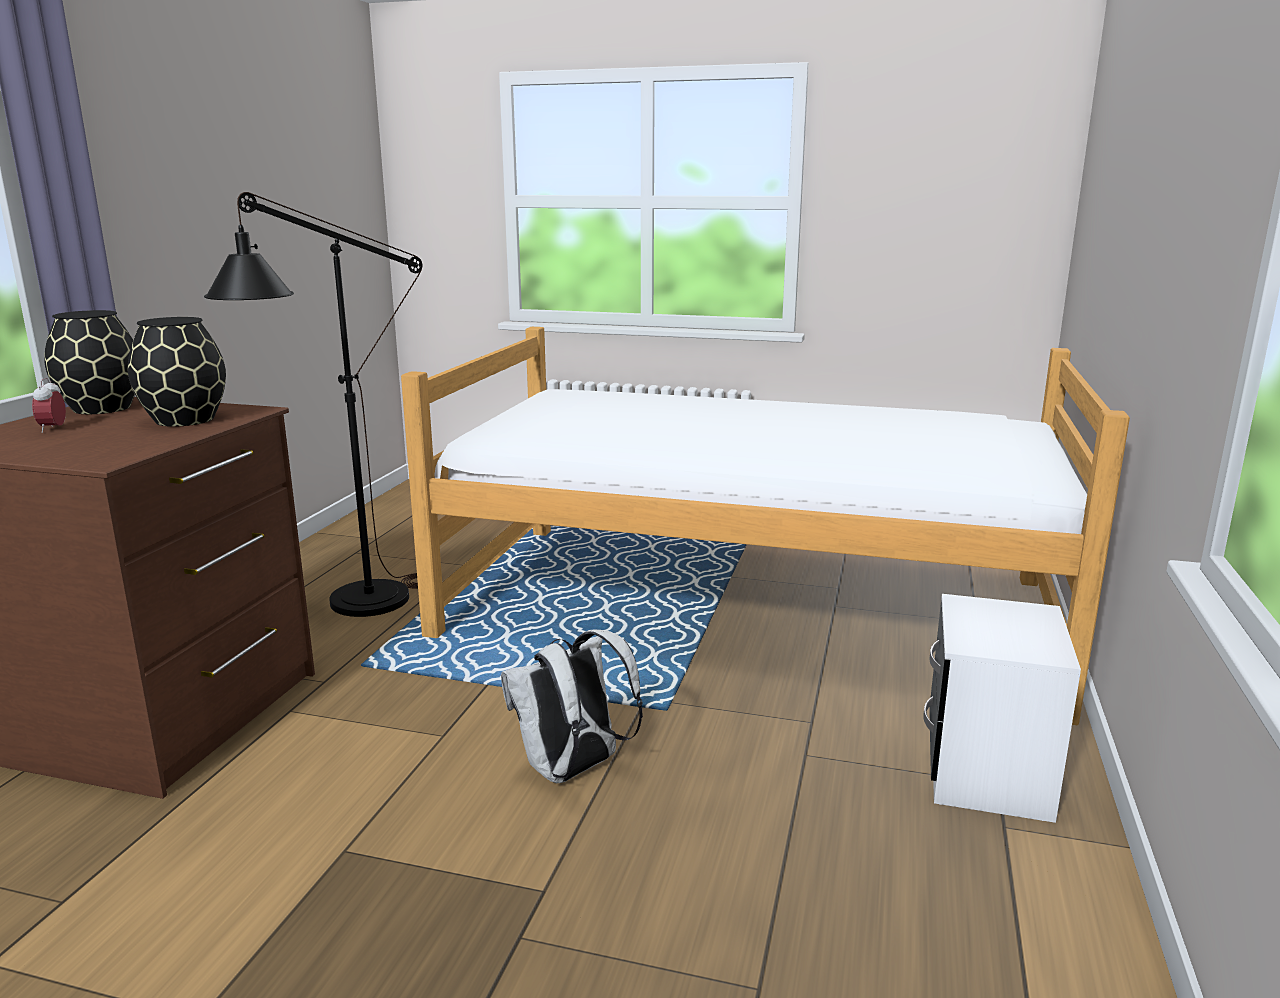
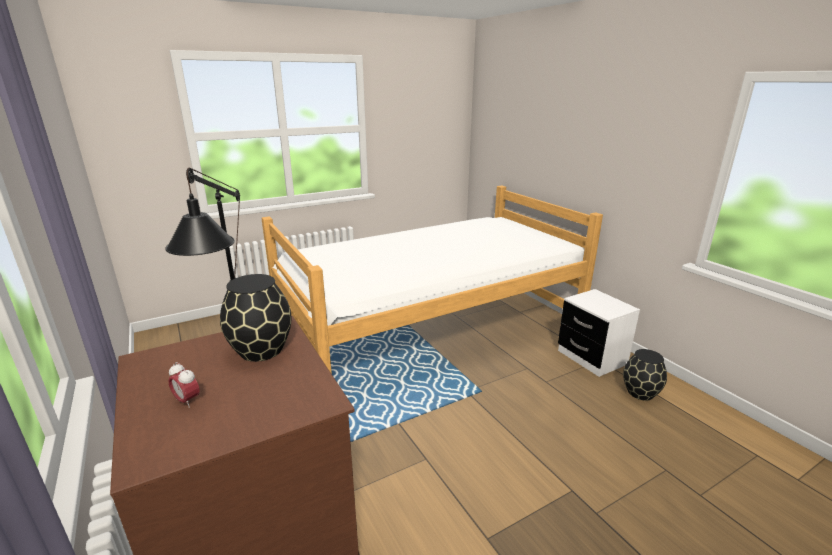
camera: 45 degrees left, 5 degrees up
black vase [44,310,135,414] -> black vase moved to [623,349,667,401]
white backpack [501,630,643,783] -> none

